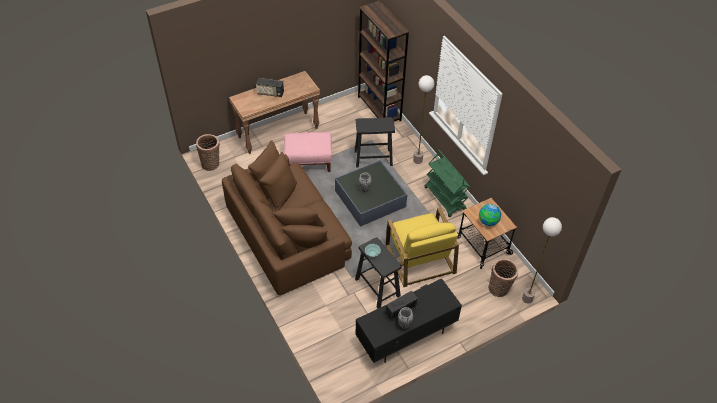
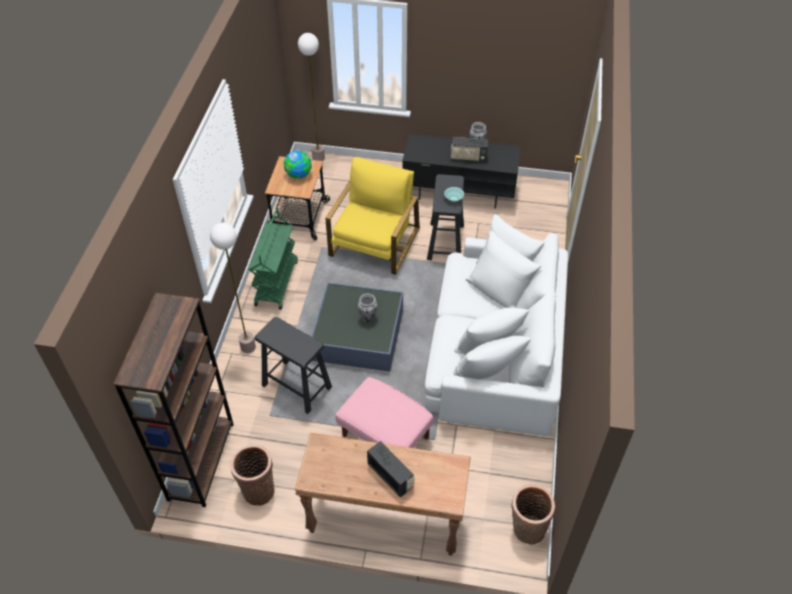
camera: 140 degrees left, 0 degrees up
brown sofa [222,140,352,295] -> white sofa [425,214,568,436]
basket [488,259,519,297] -> basket moved to [230,444,275,506]

